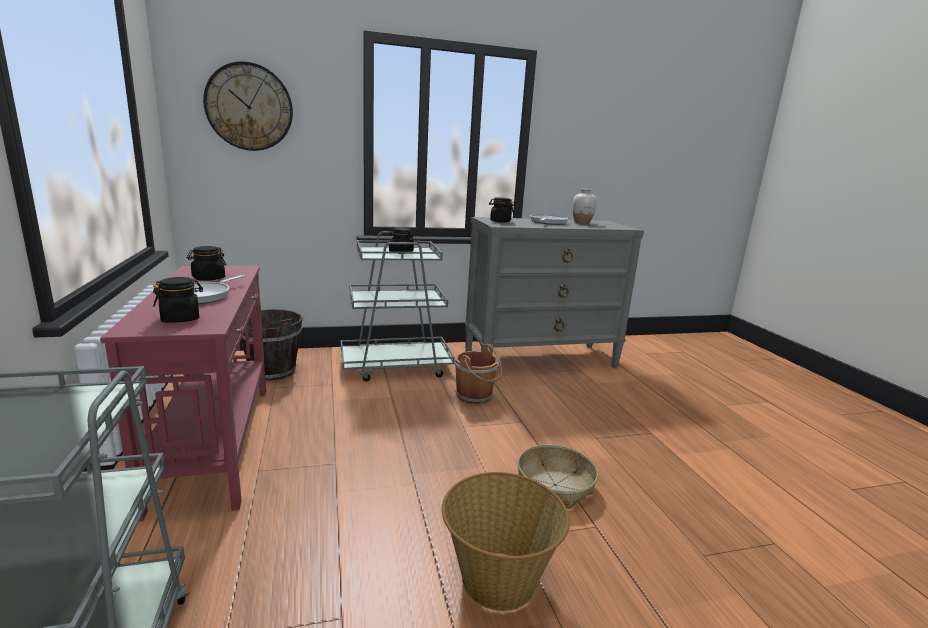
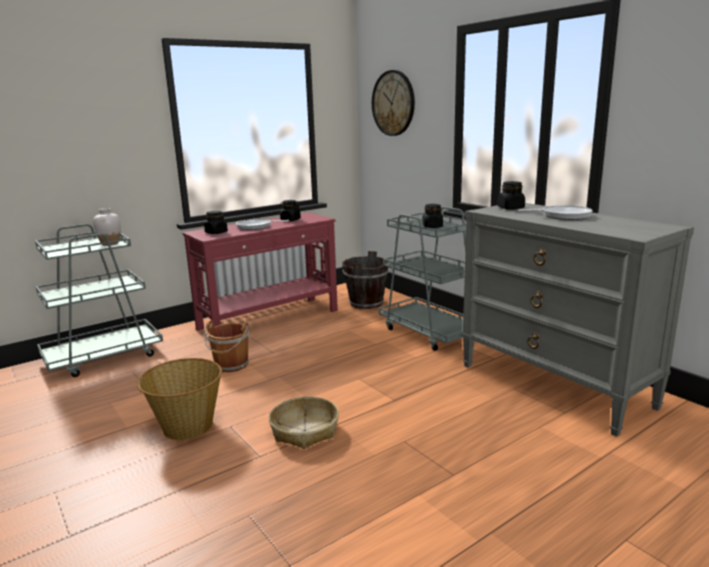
camera: 70 degrees right, 0 degrees up
brown bucket [455,344,502,404] -> brown bucket moved to [204,320,249,372]
white vase [573,188,597,224] -> white vase moved to [93,208,121,246]

